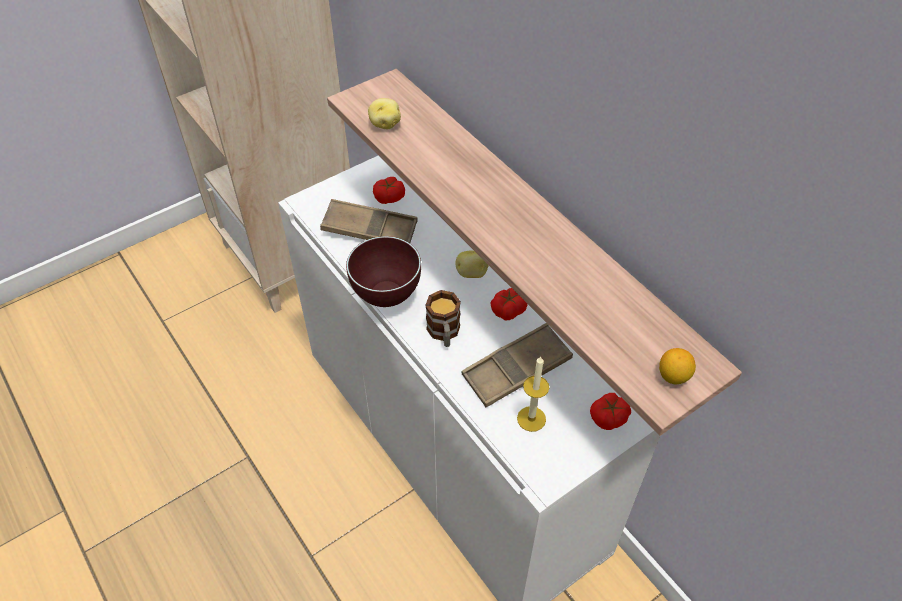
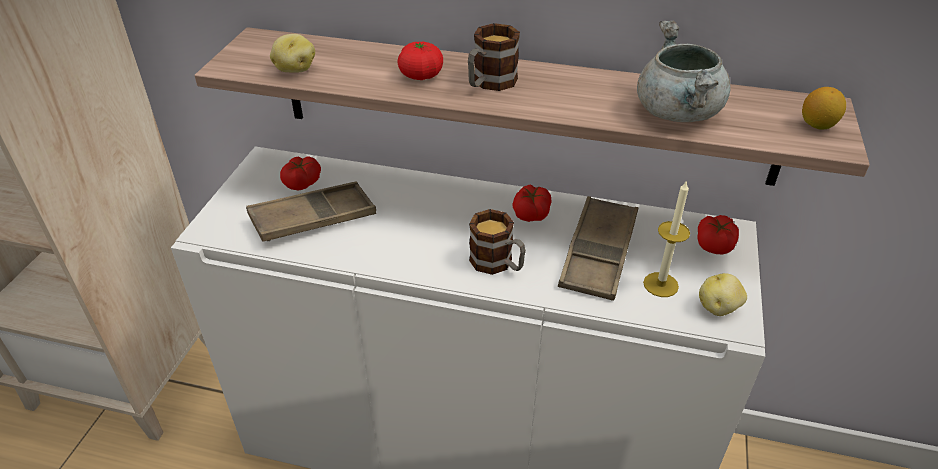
camera: 40 degrees left, 10 degrees down
brown bowl [346,236,421,307] -> none
potato [455,250,489,278] -> potato moved to [699,273,747,316]
none -> tomato [397,42,443,80]
none -> mug [468,23,520,91]
none -> grey cooking pot [637,21,731,122]

